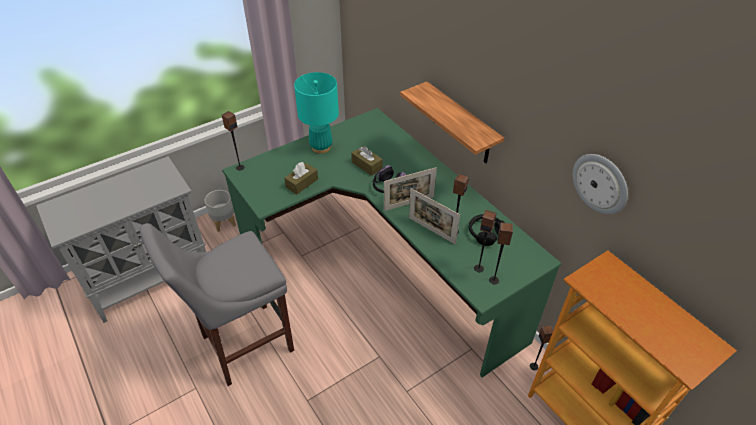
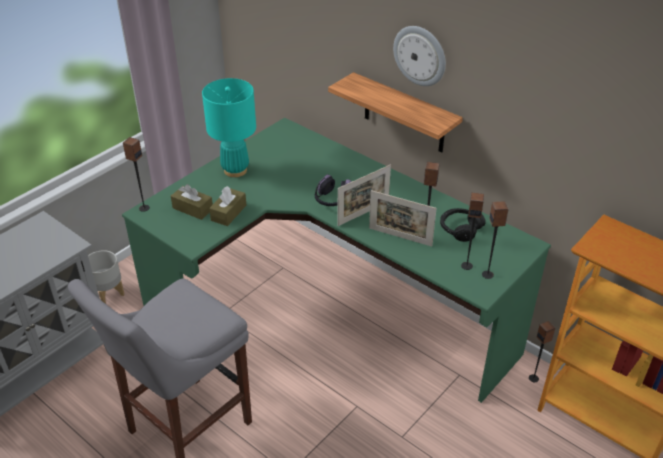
camera: 15 degrees left, 5 degrees down
brown tissue box [351,146,383,176] -> brown tissue box moved to [171,184,213,220]
wall clock [573,154,628,214] -> wall clock moved to [393,26,446,86]

